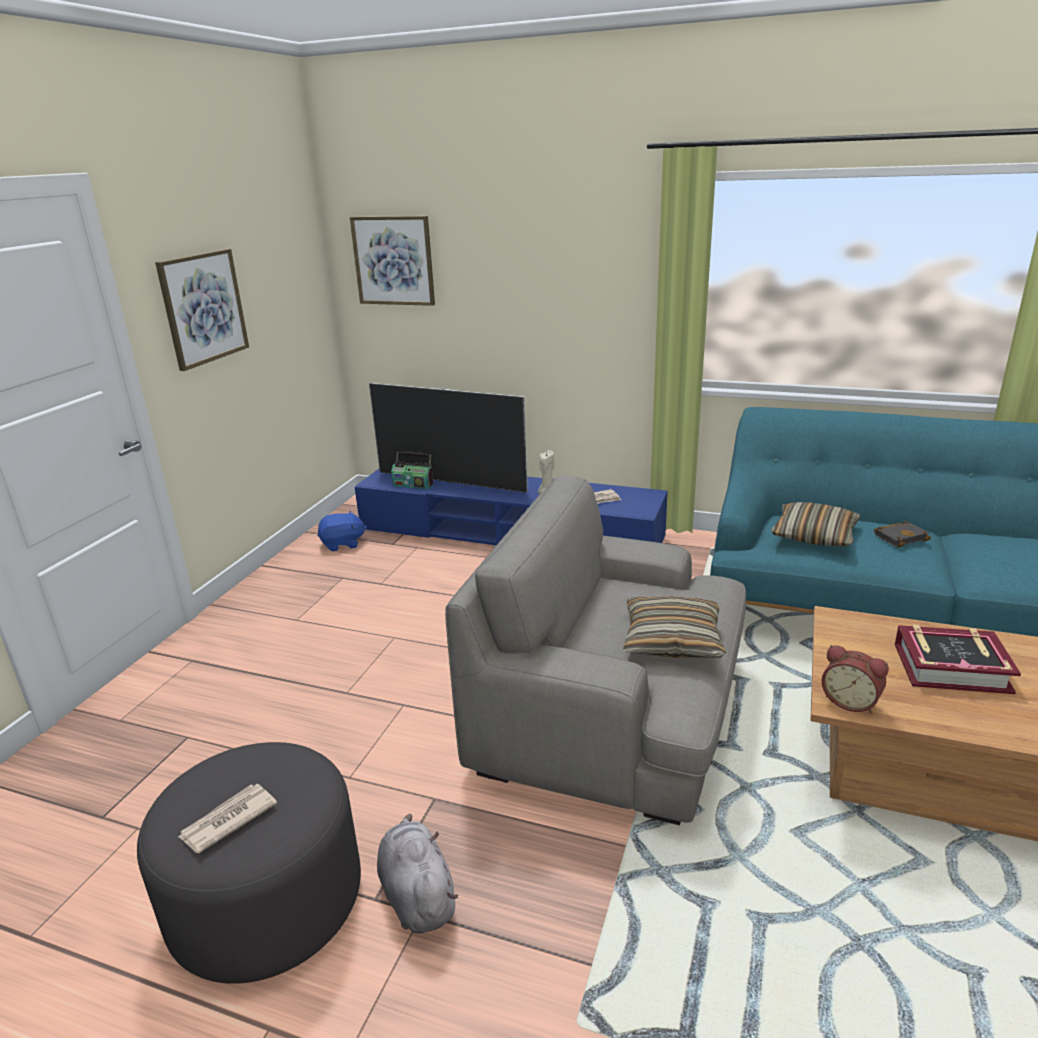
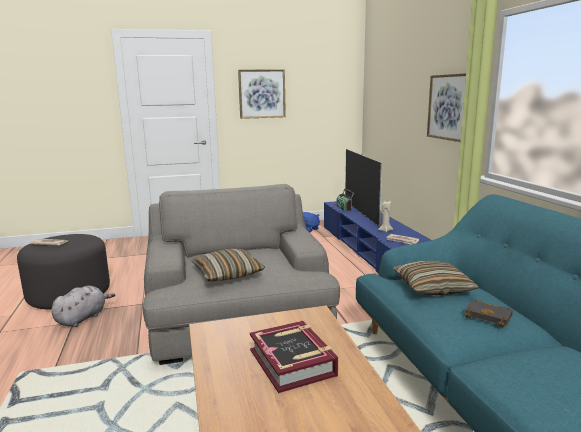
camera: 55 degrees right, 10 degrees down
picture [350,216,435,306] -> picture moved to [427,73,466,142]
alarm clock [822,645,889,713] -> none

